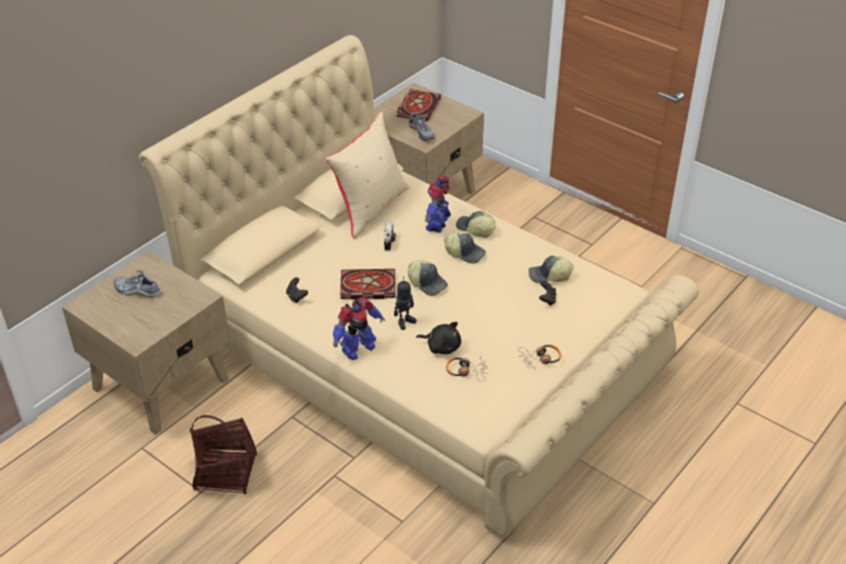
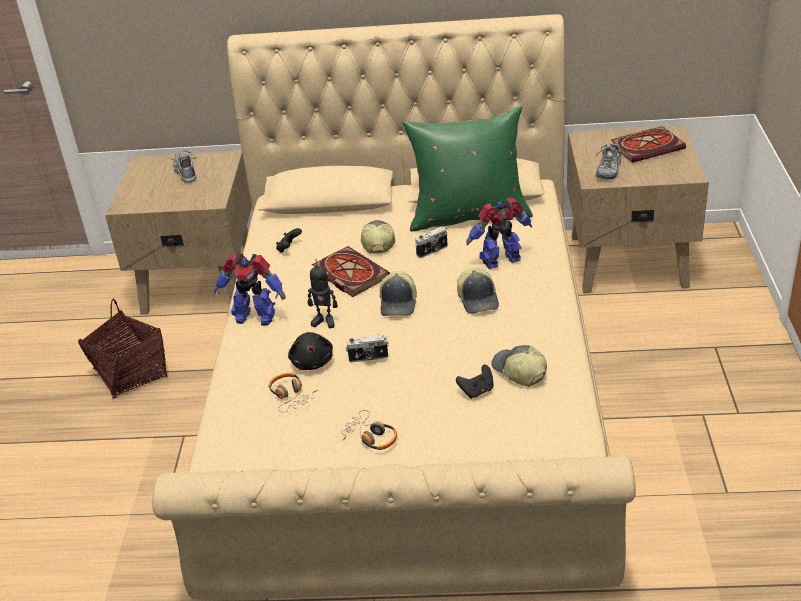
camera: 55 degrees right, 5 degrees down
beige pillow [326,111,410,239] -> green pillow [402,106,533,232]
cap [456,211,496,238] -> cap moved to [361,220,395,254]
none -> camera [346,334,389,363]

